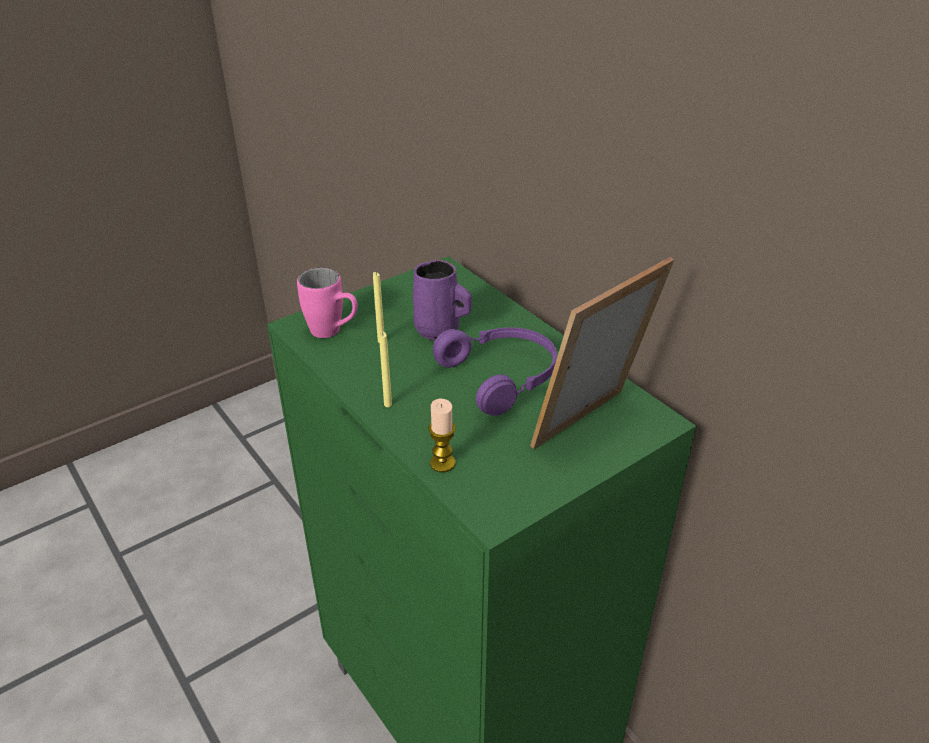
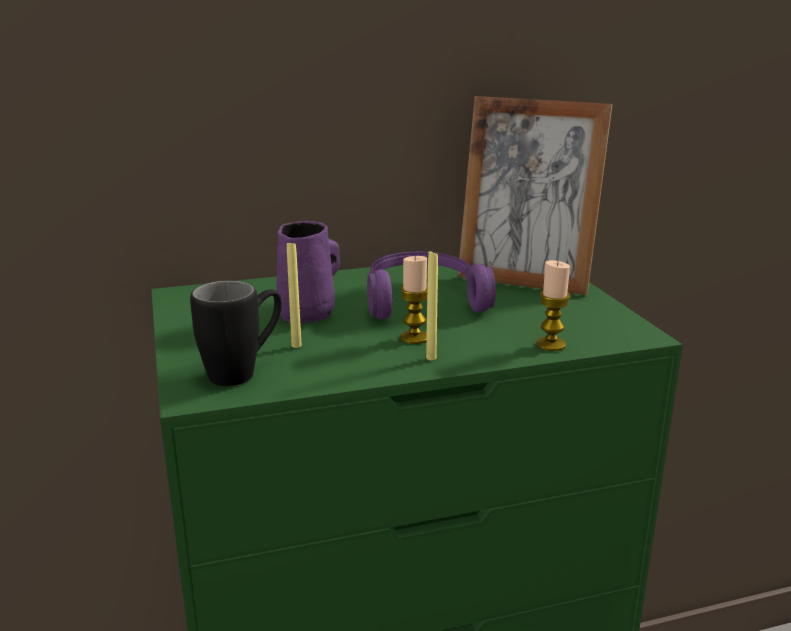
camera: 70 degrees left, 15 degrees down
pink mug [297,268,358,338] -> black mug [190,280,282,386]
picture frame [530,257,674,449] -> picture frame turned 45 degrees counterclockwise [457,96,613,295]
none -> candle [400,256,428,344]

